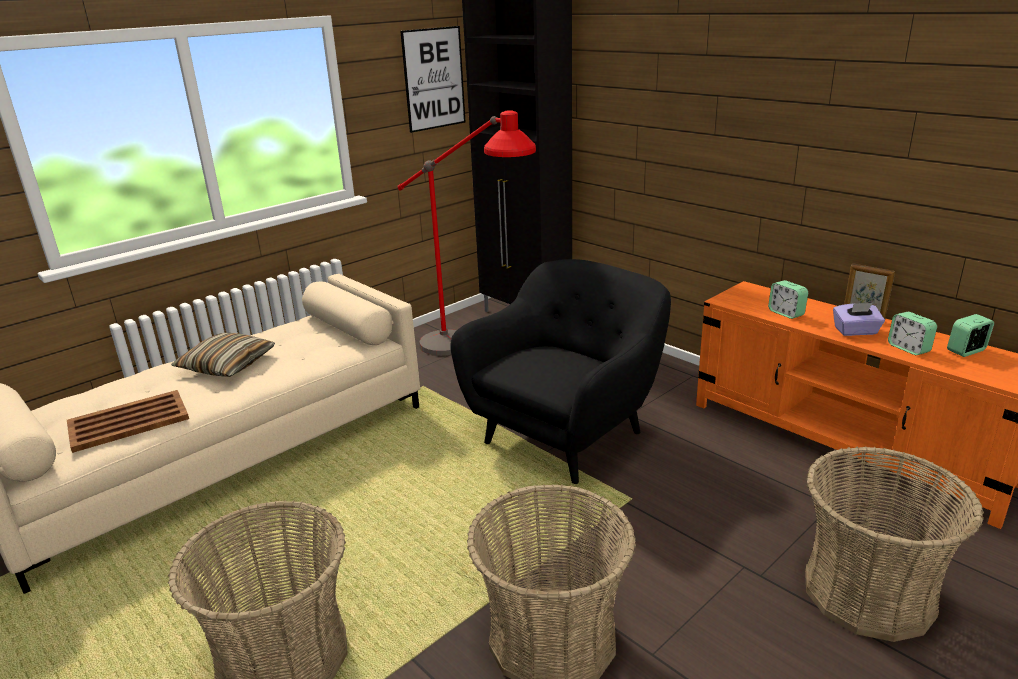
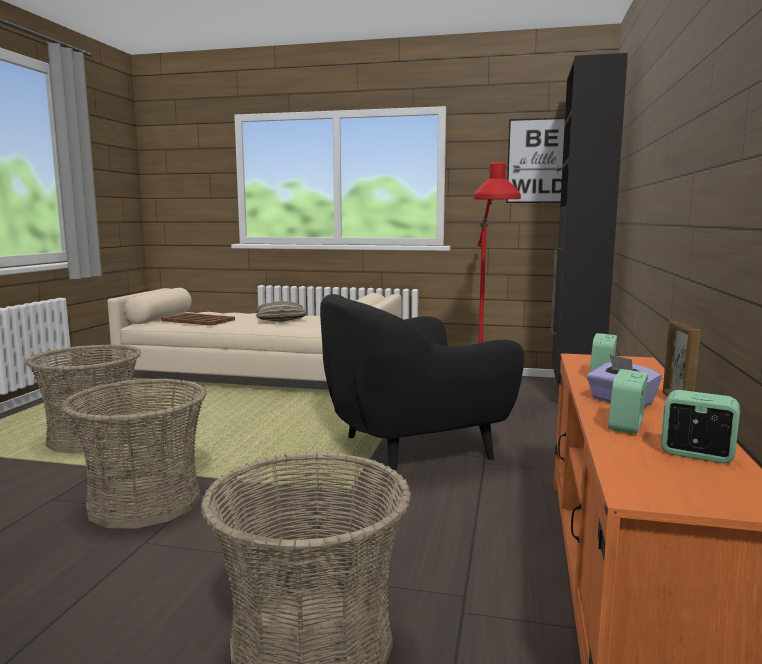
camera: 55 degrees right, 15 degrees down
black armchair [450,259,671,484] -> black armchair turned 150 degrees clockwise [320,294,525,471]

